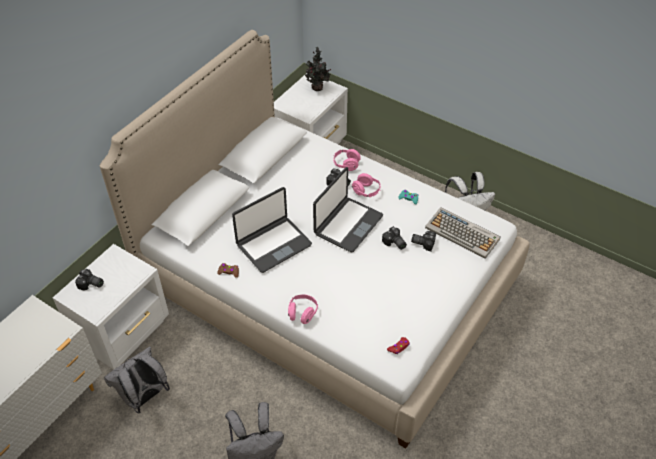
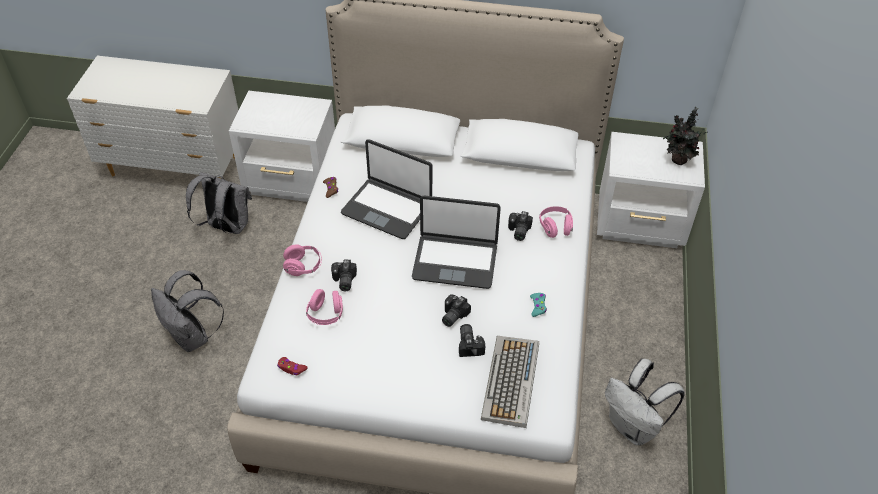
camera: 65 degrees right, 0 degrees up
camera [75,269,104,290] -> camera moved to [331,260,357,291]
pink headphones [352,173,381,197] -> pink headphones moved to [306,289,343,325]

